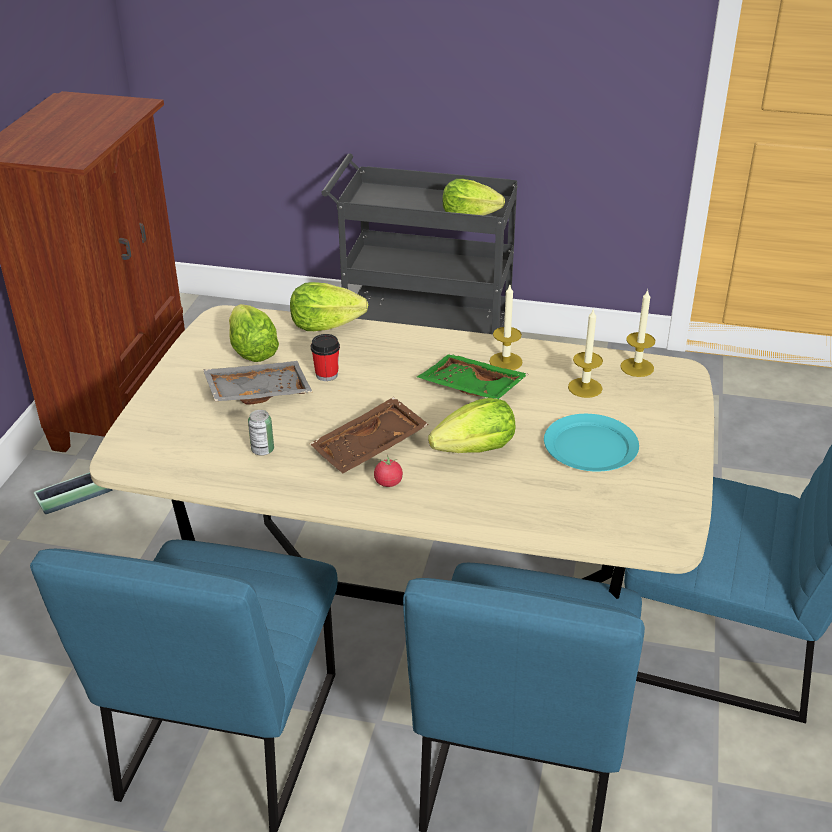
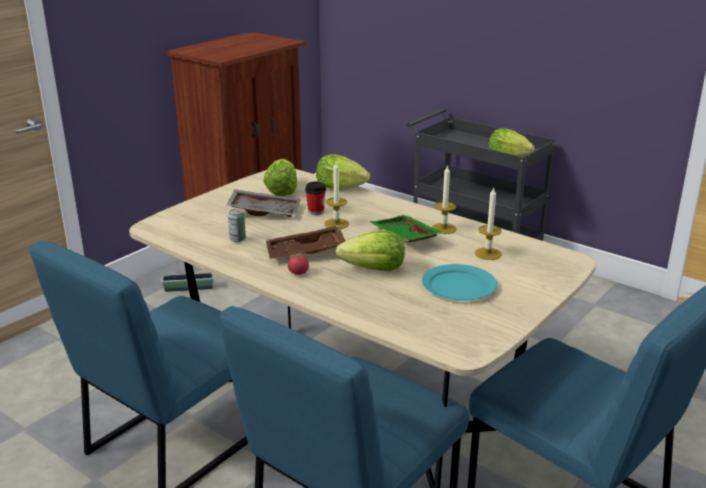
camera: 25 degrees right, 10 degrees down
candle [620,289,655,377] -> candle moved to [324,162,349,229]

